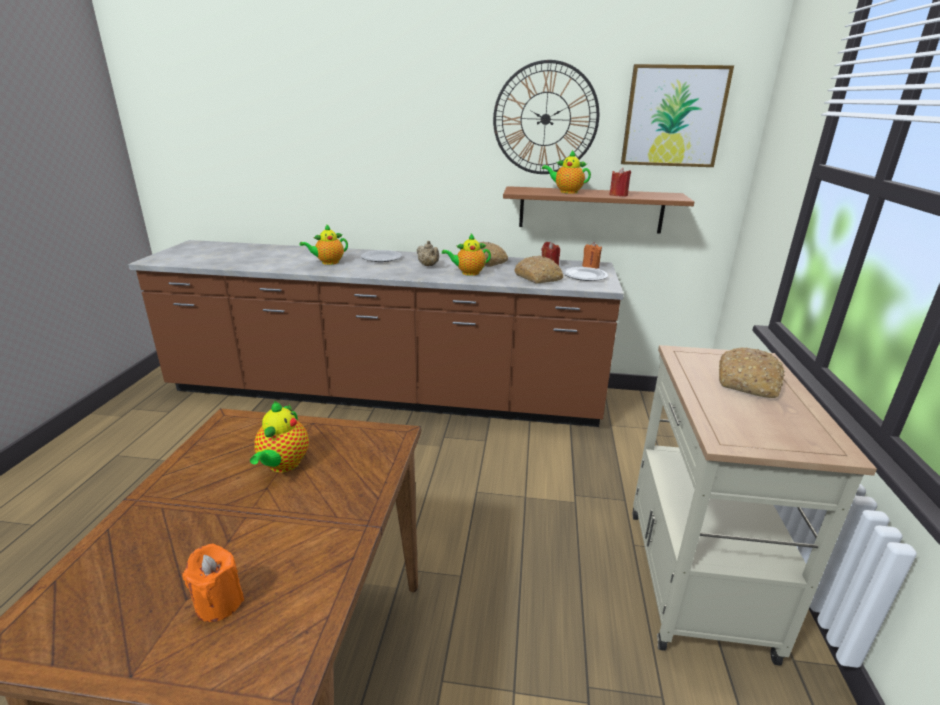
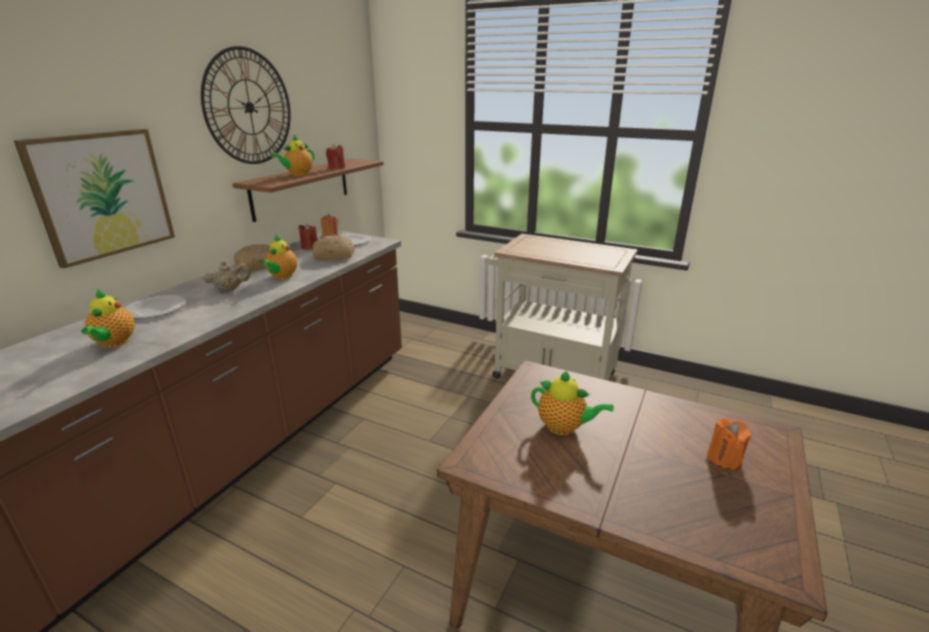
camera: 70 degrees left, 0 degrees up
picture [621,64,734,167] -> picture moved to [14,129,175,268]
bread [719,347,785,398] -> none

